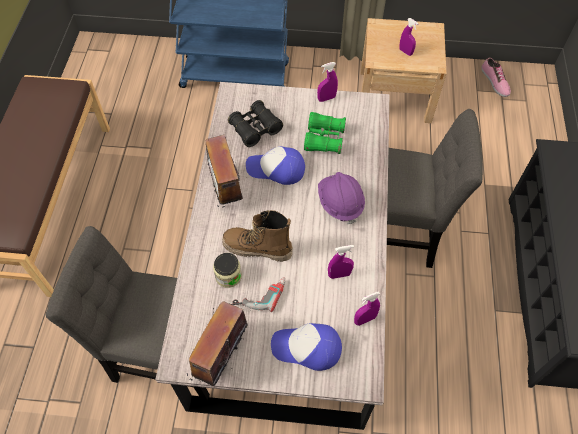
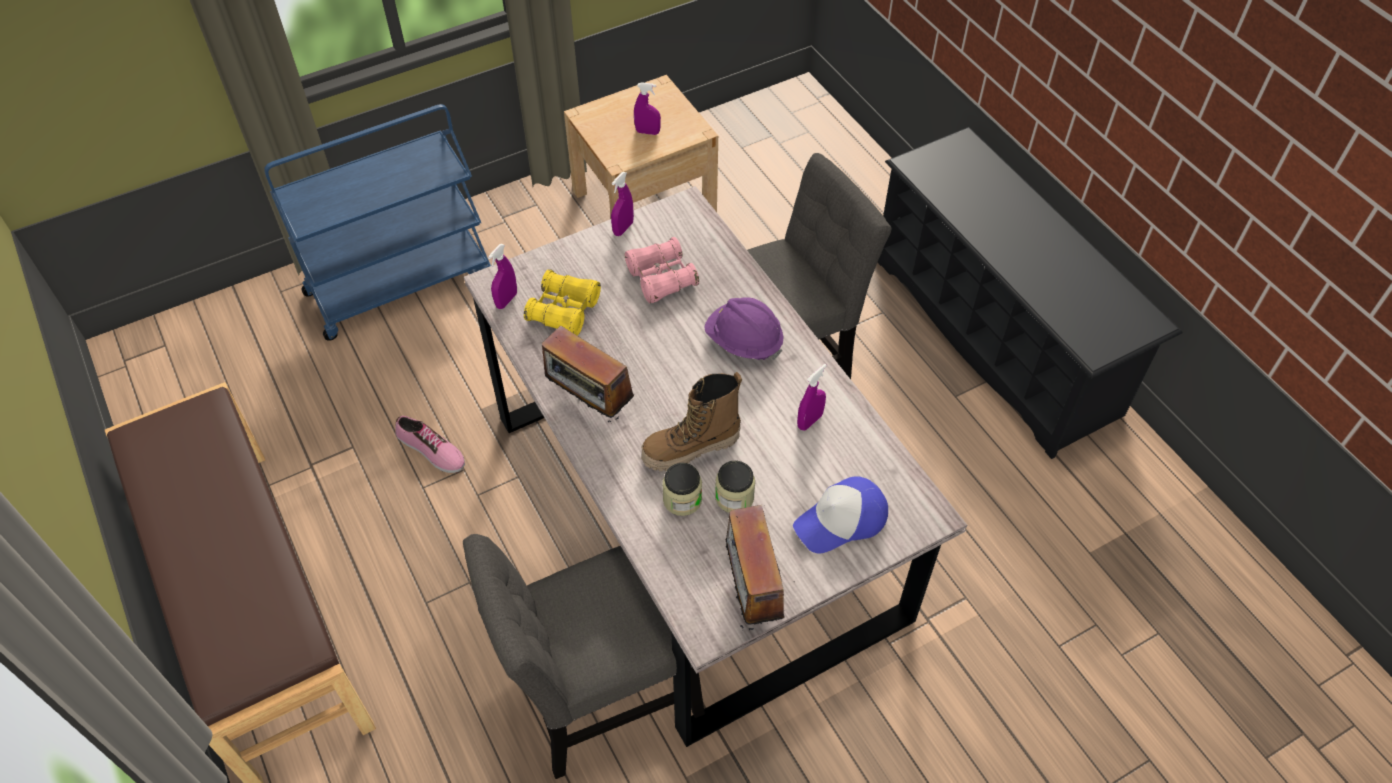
camera: 35 degrees left, 5 degrees down
black binoculars [228,100,283,147] -> yellow binoculars [524,269,601,336]
power drill [231,277,285,312] -> jar [715,460,755,513]
cap [246,146,305,185] -> none
green binoculars [304,112,346,154] -> pink binoculars [625,237,699,303]
purple spray bottle [354,291,380,326] -> purple spray bottle moved to [488,244,517,309]
shoe [481,57,511,97] -> shoe moved to [395,416,465,473]

